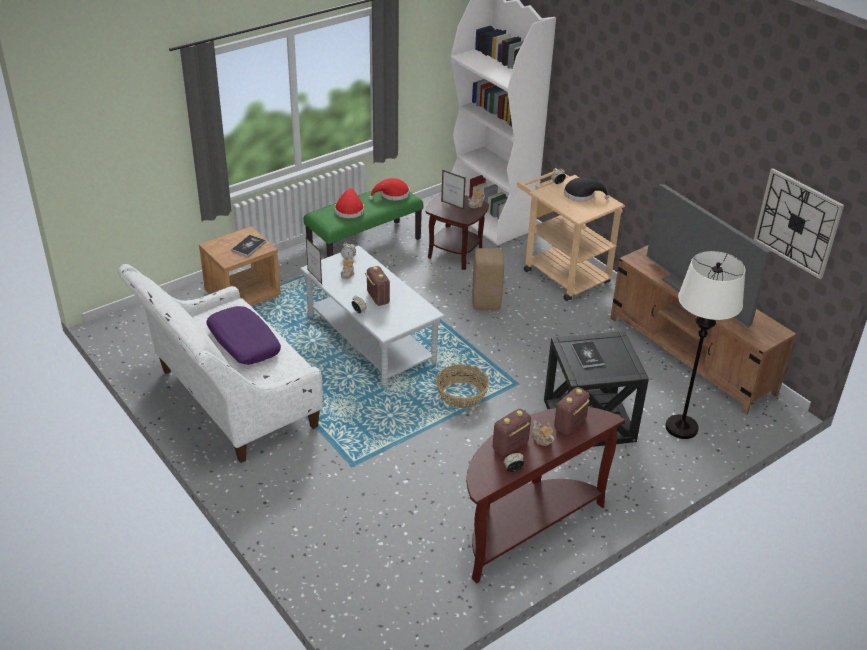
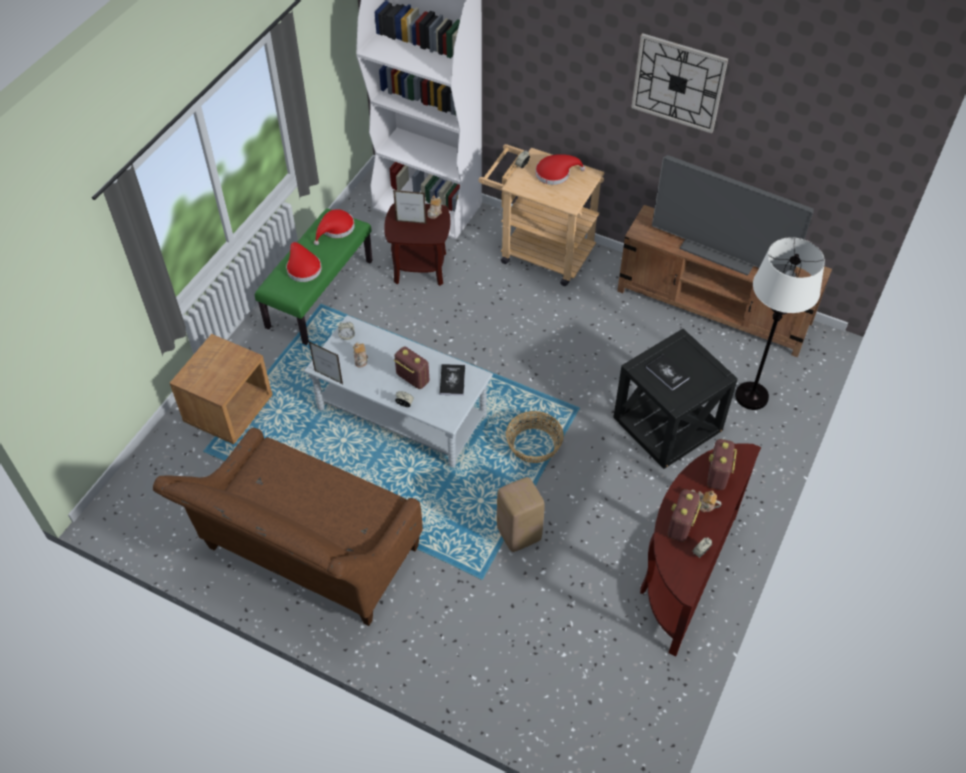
camera: 25 degrees left, 15 degrees up
white sofa [117,264,323,463] -> brown sofa [153,428,423,626]
purple pillow [206,306,281,365] -> none
book [232,235,266,257] -> book moved to [440,364,465,396]
beige stool [472,248,504,310] -> beige stool moved to [497,477,545,552]
black hat [564,177,609,201] -> red hat [535,154,585,185]
wall clock [754,168,844,279] -> wall clock moved to [631,33,728,133]

